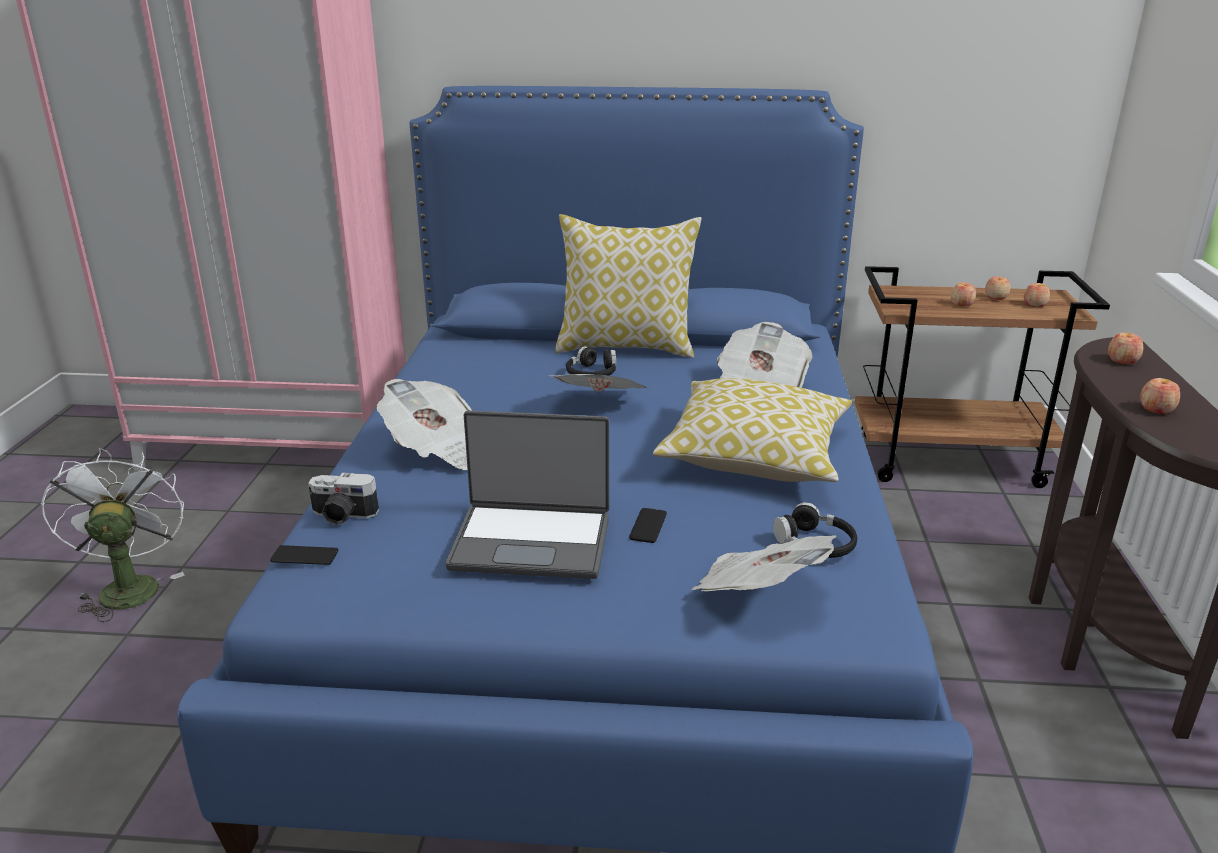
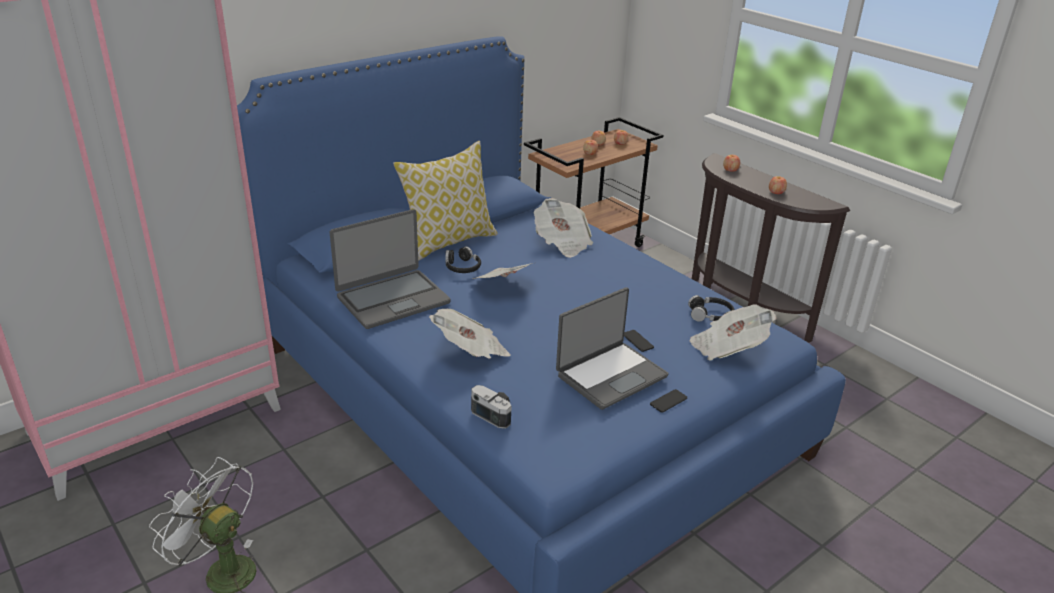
camera: 45 degrees left, 5 degrees up
phone [270,545,338,565] -> phone moved to [650,389,687,413]
camera [308,473,379,525] -> camera turned 105 degrees counterclockwise [471,385,512,429]
pillow [653,378,852,482] -> none
none -> laptop [330,209,451,329]

